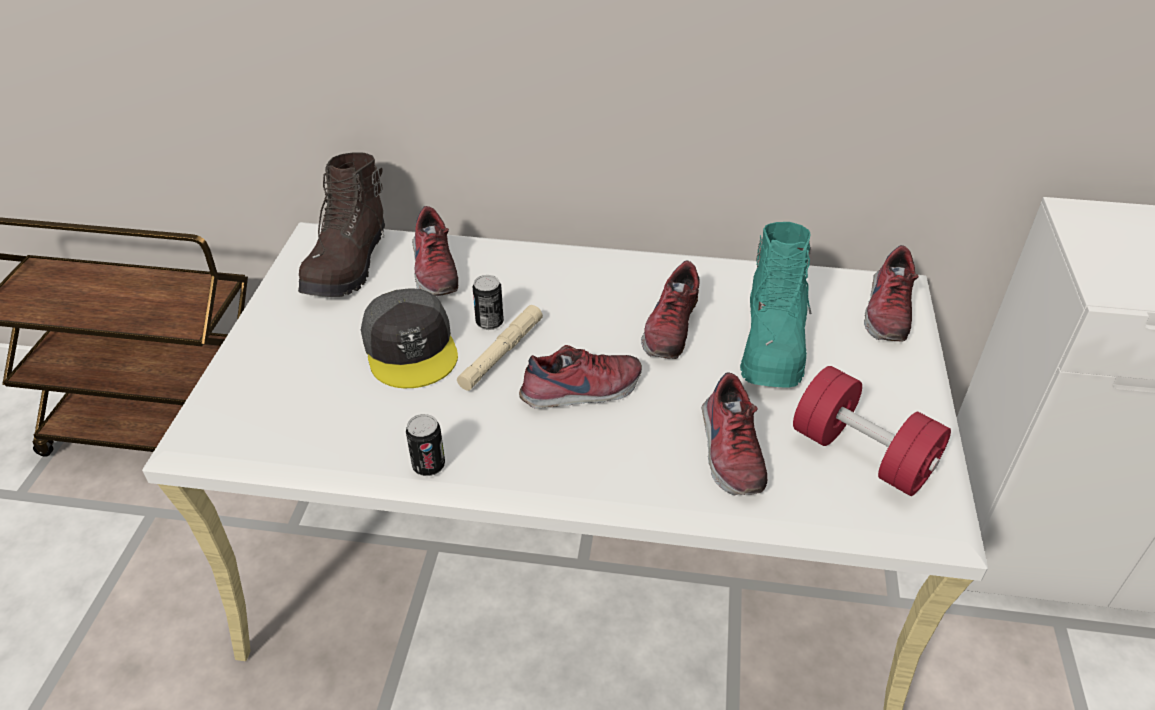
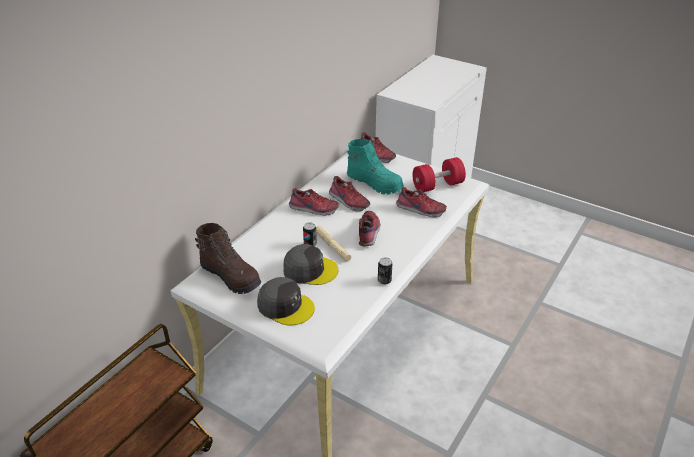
camera: 65 degrees left, 5 degrees down
shoe [412,206,458,296] -> shoe moved to [289,188,339,216]
none -> grey cap [257,277,315,326]

